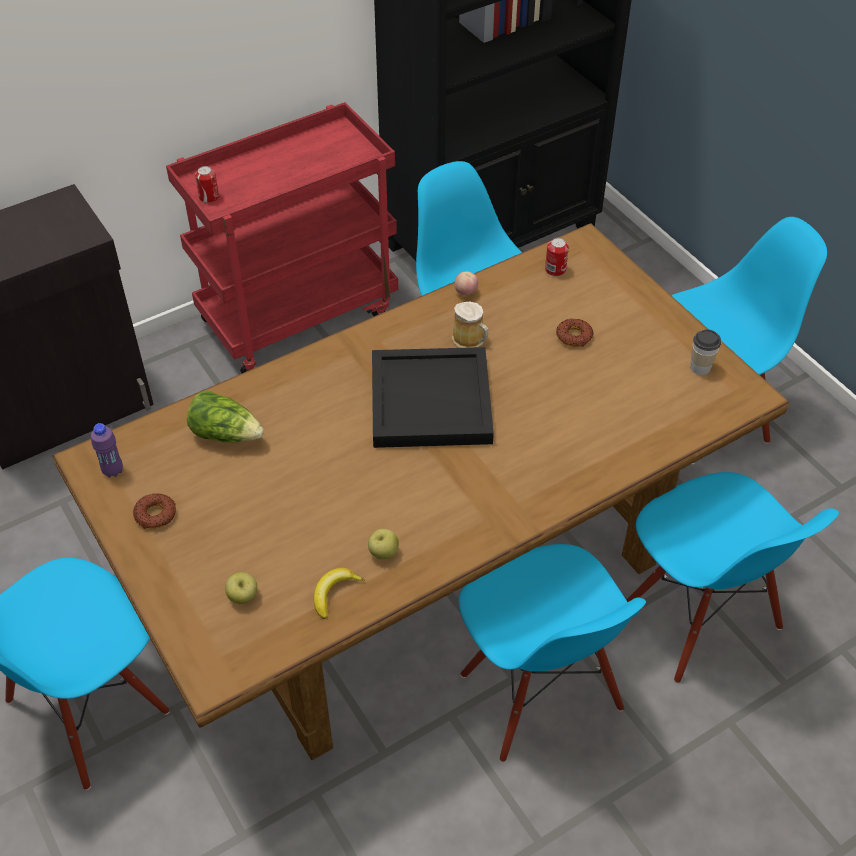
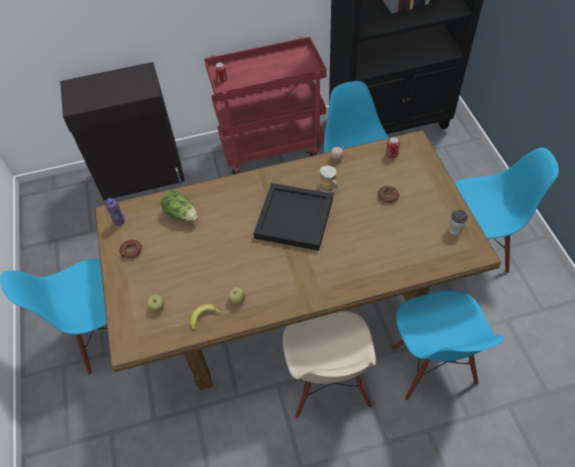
camera: 20 degrees right, 5 degrees up
blue chair [459,544,646,762] -> beige chair [283,311,376,418]

